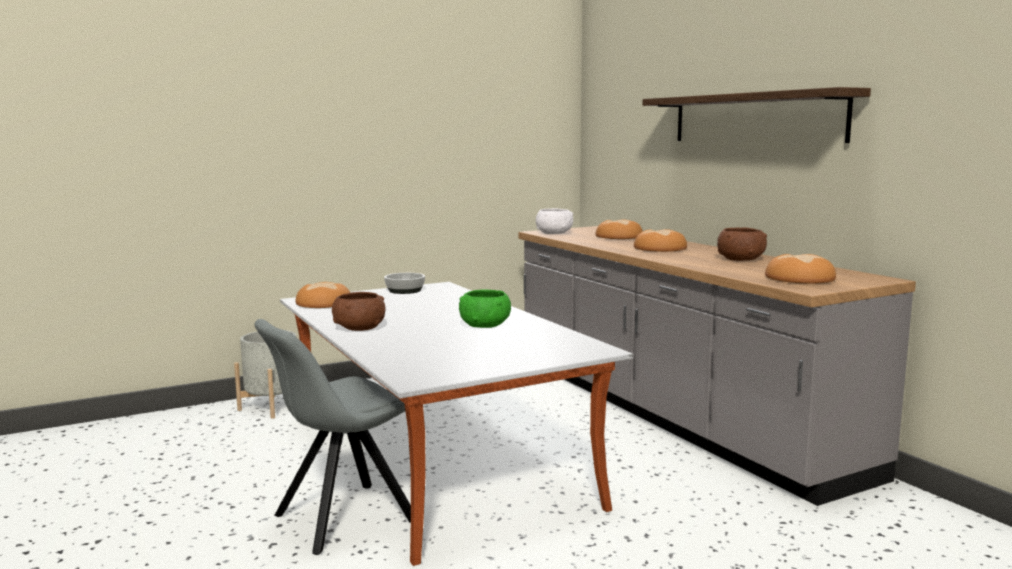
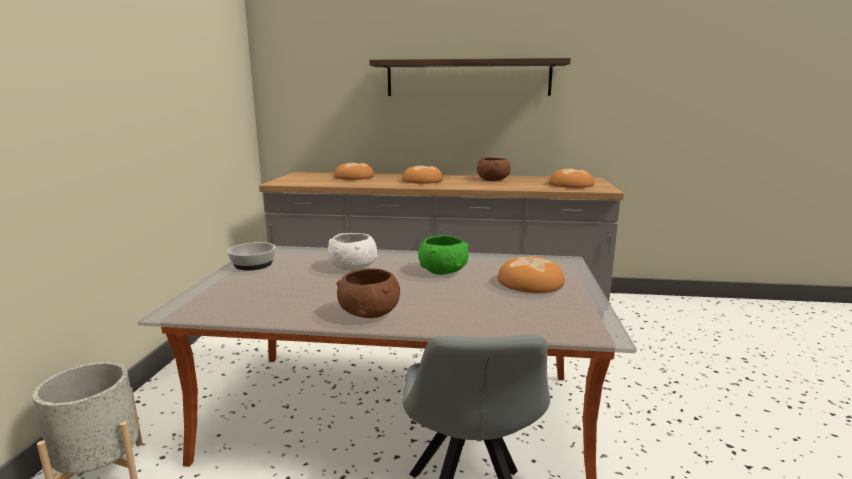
camera: 55 degrees left, 5 degrees up
bread [296,282,350,308] -> bread moved to [498,256,564,293]
white bowl [536,208,573,234] -> white bowl moved to [328,233,378,271]

